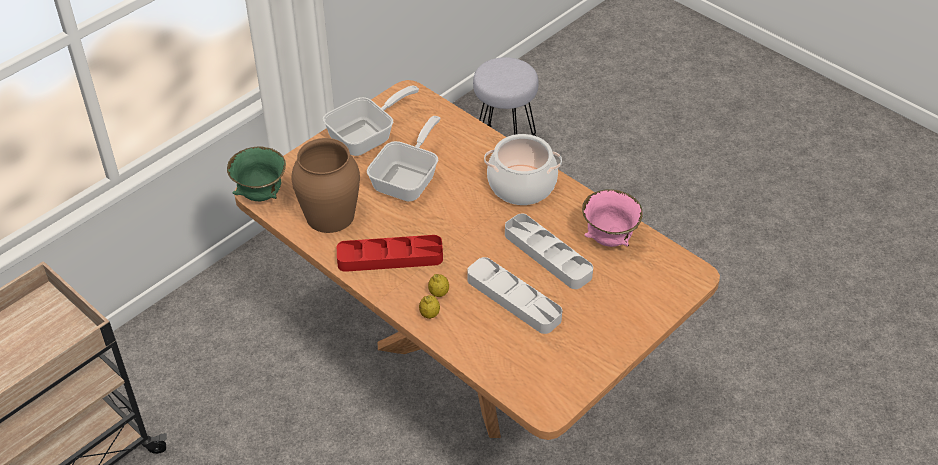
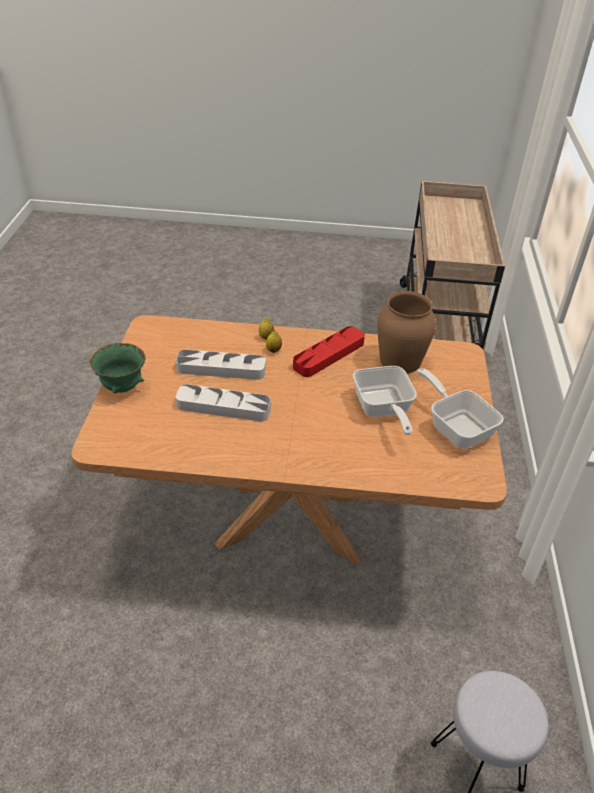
camera: 140 degrees right, 5 degrees down
green bowl [227,146,286,201] -> green bowl moved to [89,343,146,393]
frying pan [323,86,419,156] -> frying pan turned 135 degrees clockwise [417,368,504,449]
cooking pot [484,134,562,205] -> none
pink bowl [582,189,643,247] -> none

